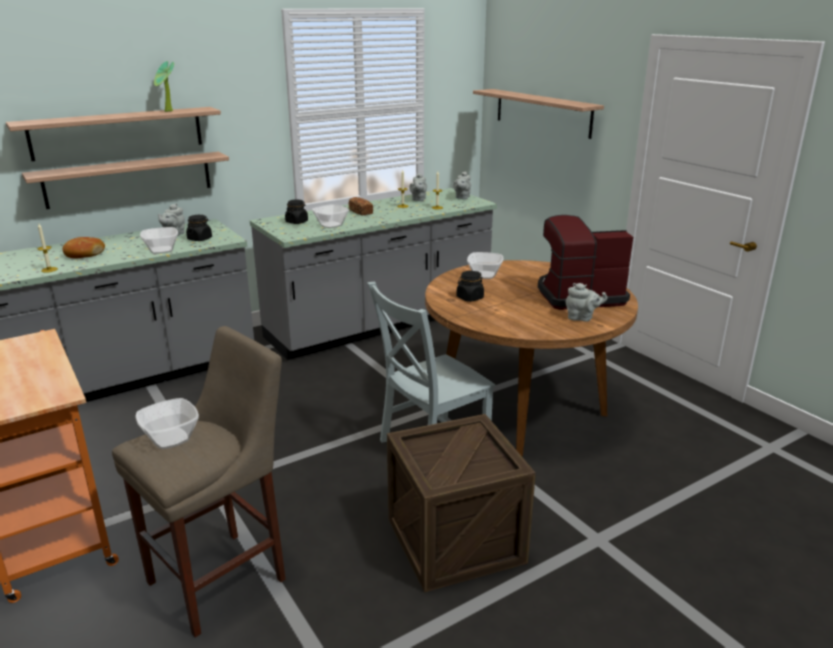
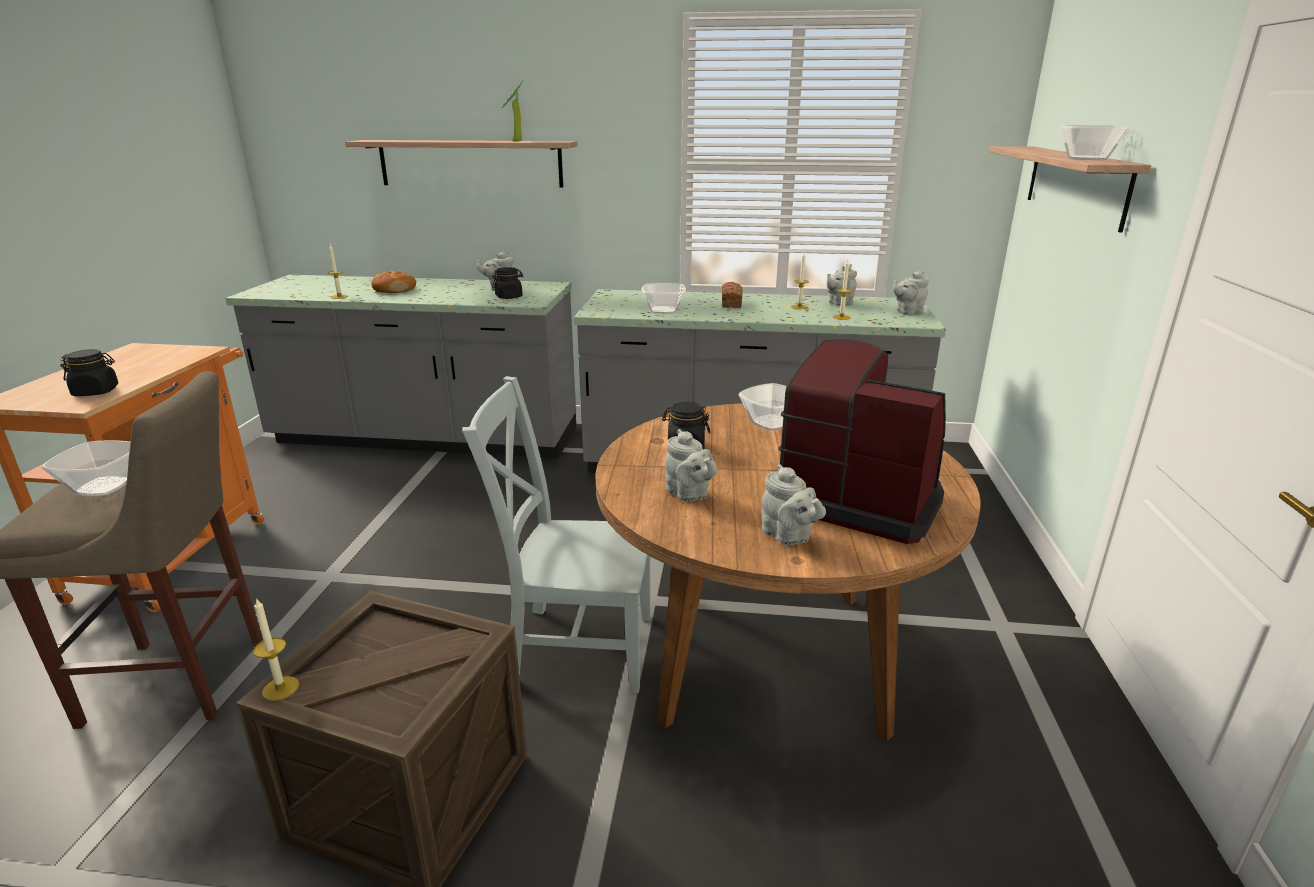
camera: 40 degrees right, 0 degrees up
shelf [22,152,229,209] -> none
bowl [140,227,178,254] -> bowl moved to [1061,125,1130,160]
black jar [285,199,308,224] -> black jar moved to [60,349,118,396]
none -> candle [253,598,299,701]
none -> grey teapot [665,429,717,502]

